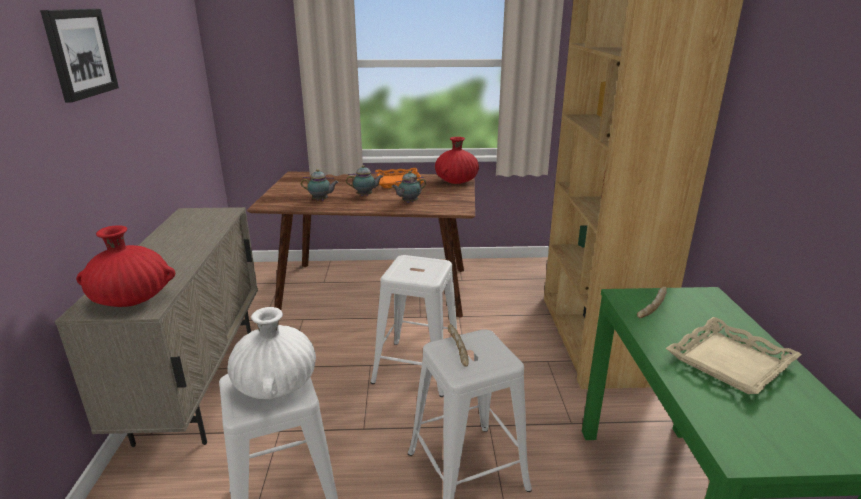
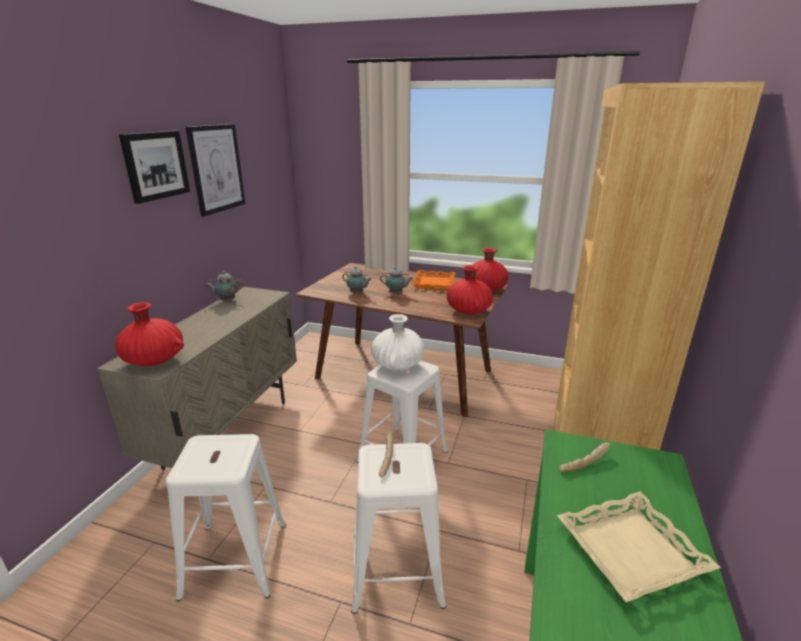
camera: 20 degrees right, 0 degrees up
white vase [227,307,316,399] -> white vase moved to [371,314,424,371]
teapot [392,171,426,203] -> teapot moved to [205,271,244,301]
none -> picture [186,124,245,217]
none -> red vase [447,265,493,315]

